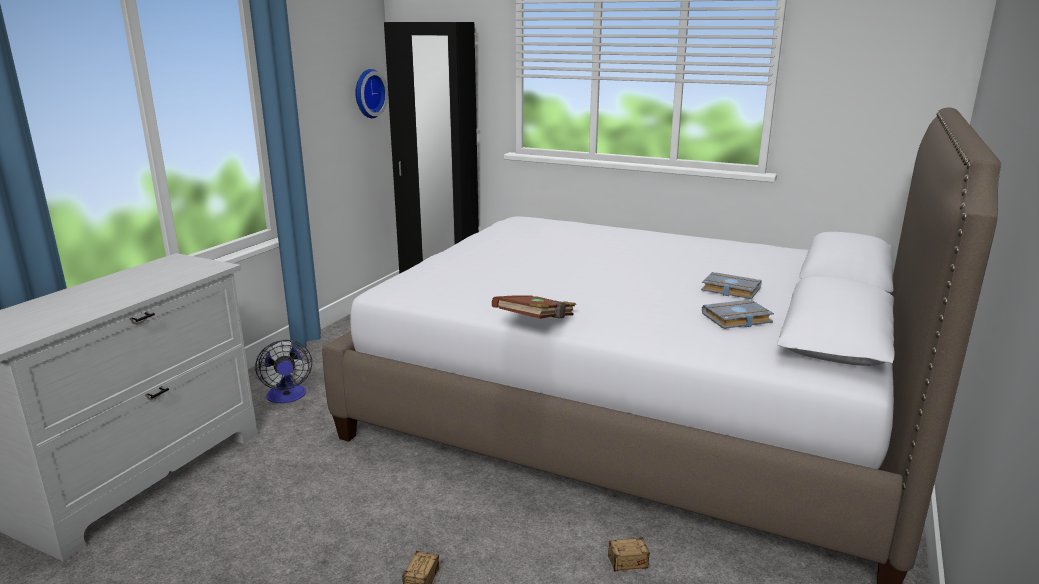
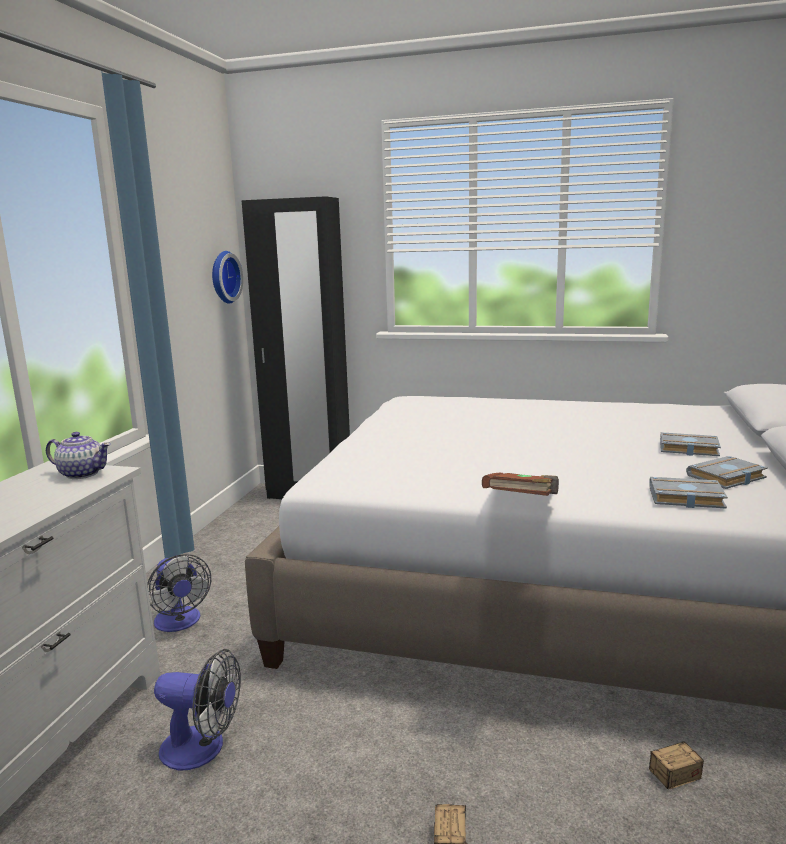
camera: 10 degrees left, 5 degrees down
none -> teapot [46,432,111,479]
none -> fan [154,649,241,771]
none -> grey book [649,477,728,509]

